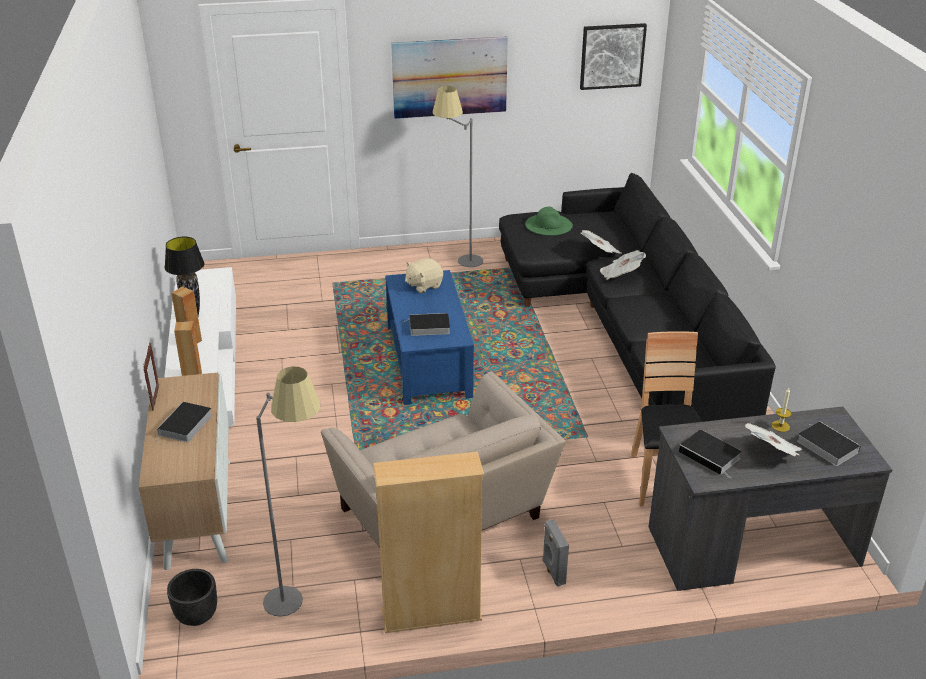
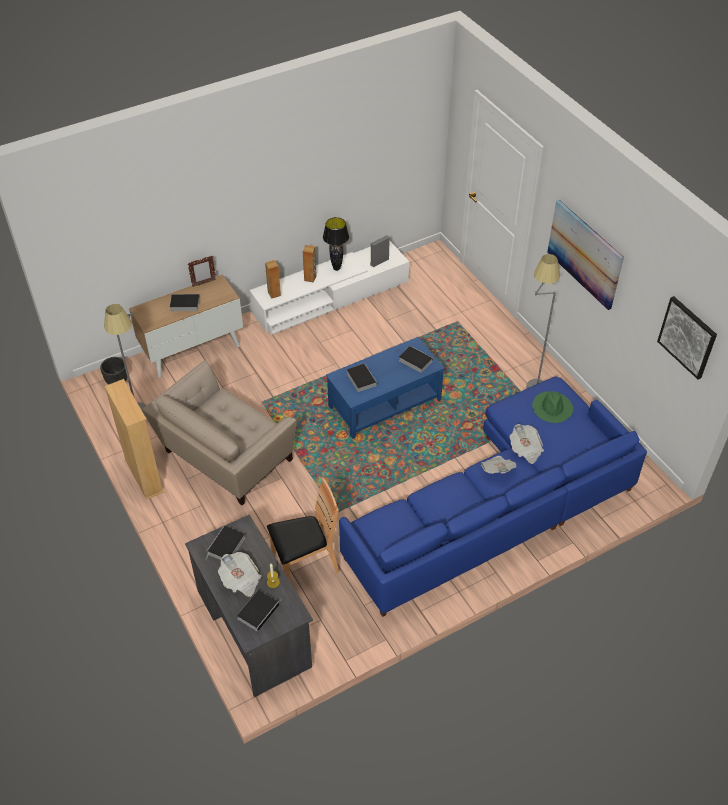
camera: 70 degrees right, 15 degrees up
beige plush toy [405,258,443,293] -> book [399,346,433,373]
black sofa [499,173,776,422] -> blue sofa [339,376,647,617]
grey speaker [542,520,569,587] -> grey speaker moved to [370,235,390,267]

